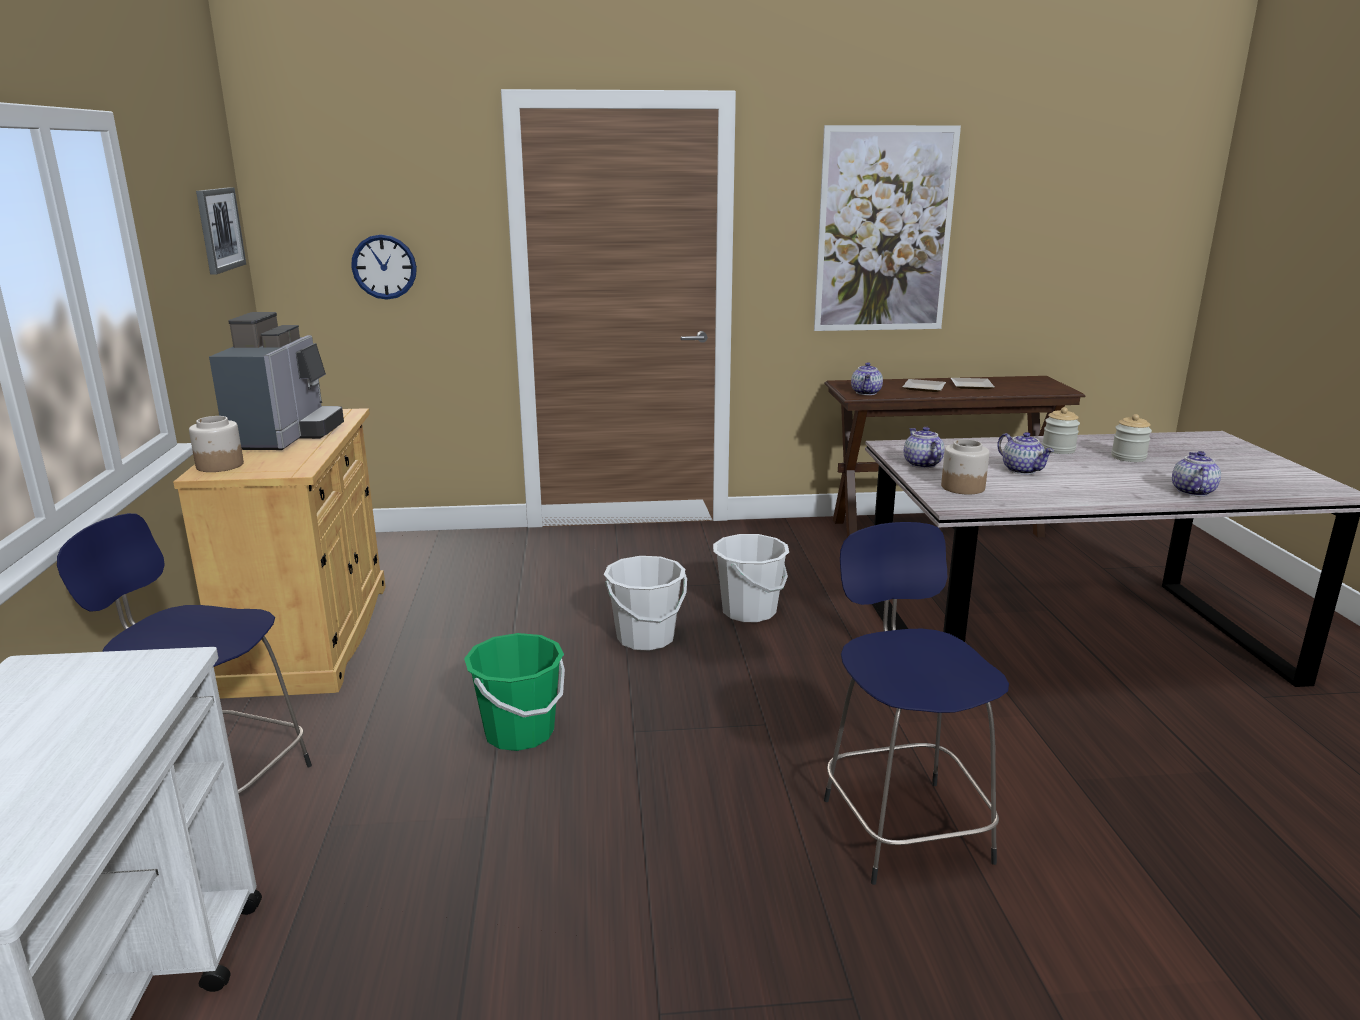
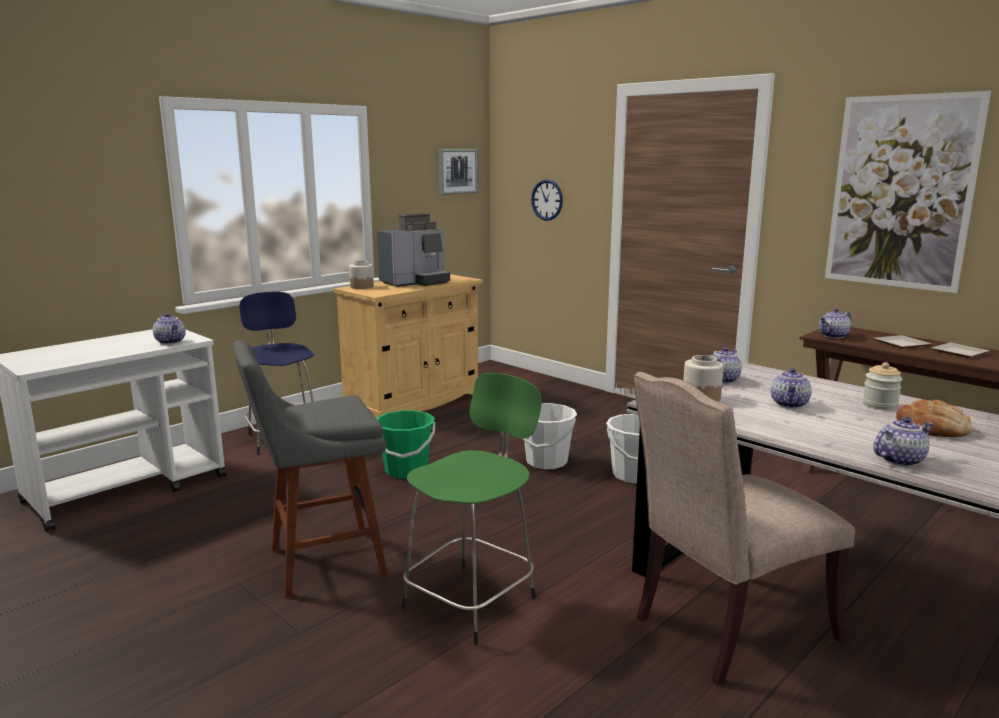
camera: 50 degrees right, 5 degrees down
blue stool [824,522,1009,885] -> green stool [402,373,542,645]
jar [1111,414,1152,462] -> bread [896,399,972,437]
none -> teapot [153,313,186,344]
none -> grey stool [233,340,388,598]
none -> beige chair [633,372,855,685]

